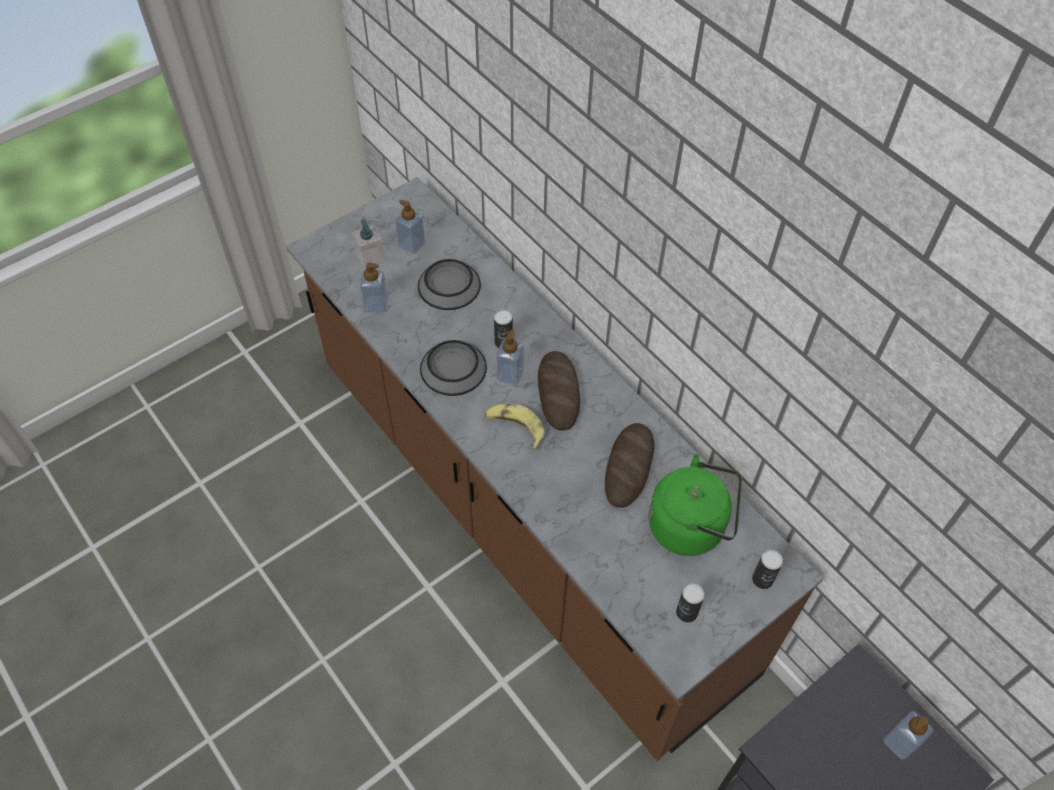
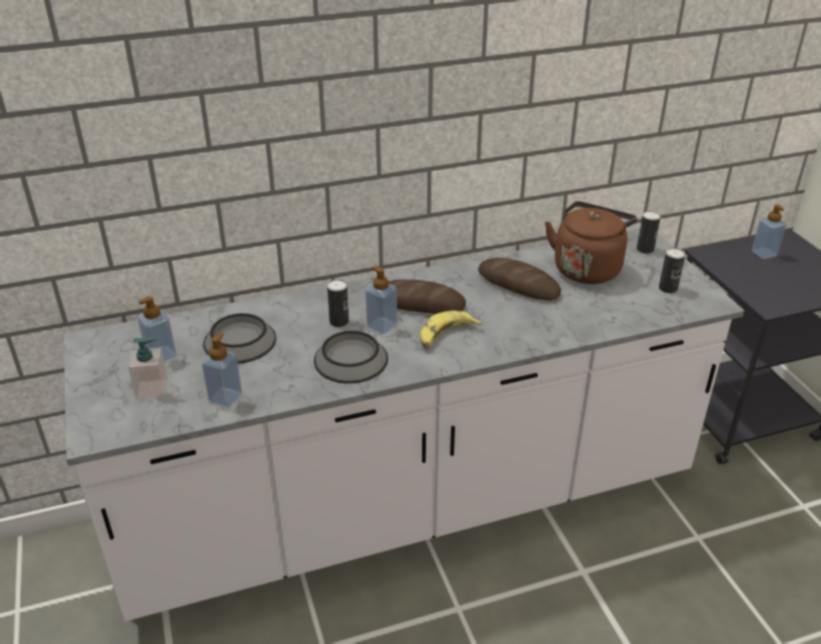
camera: 70 degrees left, 20 degrees down
brown counter [286,177,824,761] -> white counter [64,228,744,621]
green kettle [648,454,742,556] -> brown kettle [545,201,637,284]

